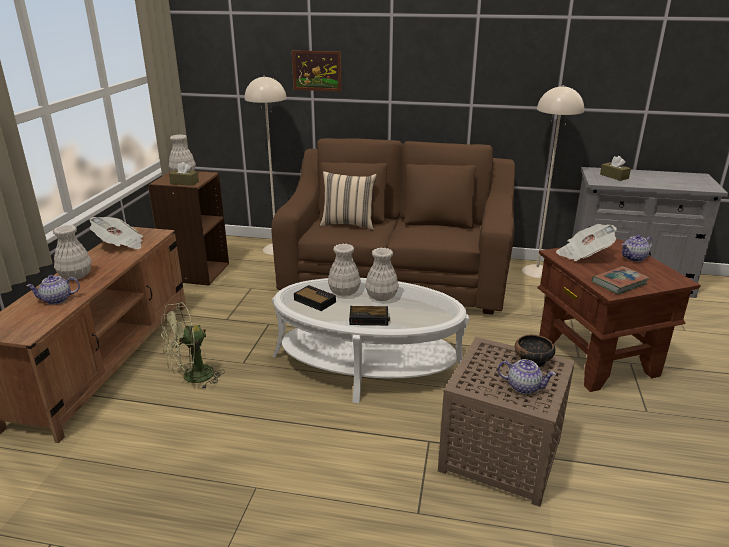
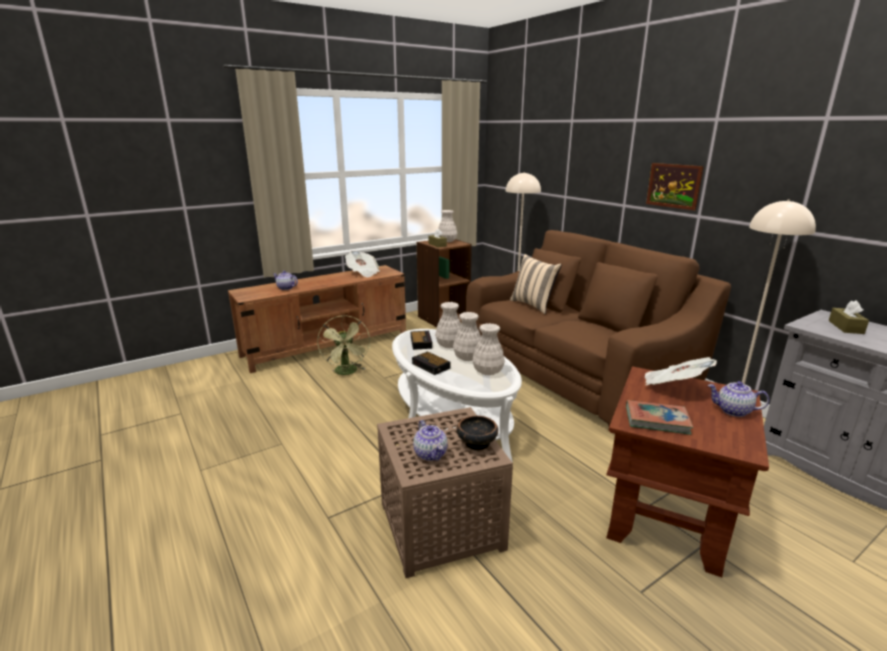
camera: 45 degrees right, 5 degrees down
white vase [53,225,92,280] -> white vase moved to [472,323,505,375]
green fan [161,303,225,389] -> green fan turned 120 degrees counterclockwise [317,315,370,377]
picture [292,50,342,92] -> picture moved to [646,163,704,210]

